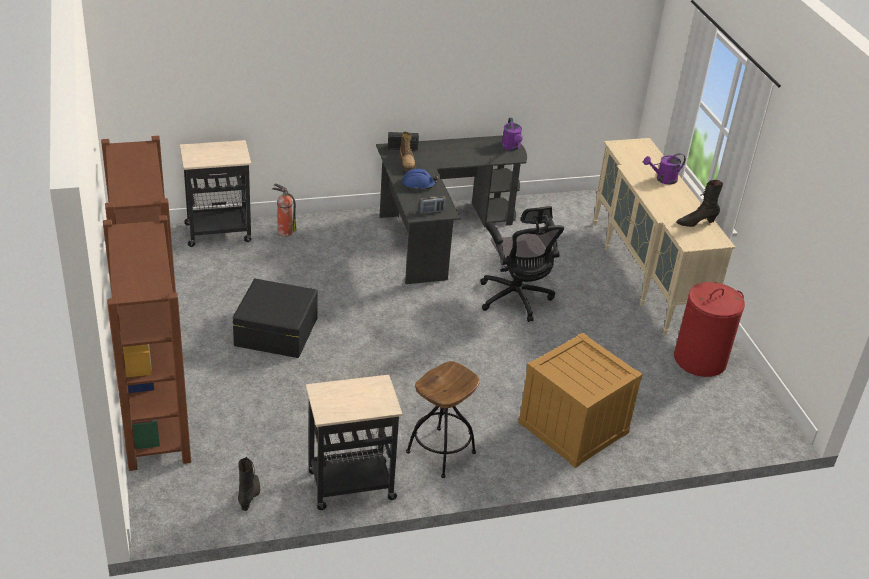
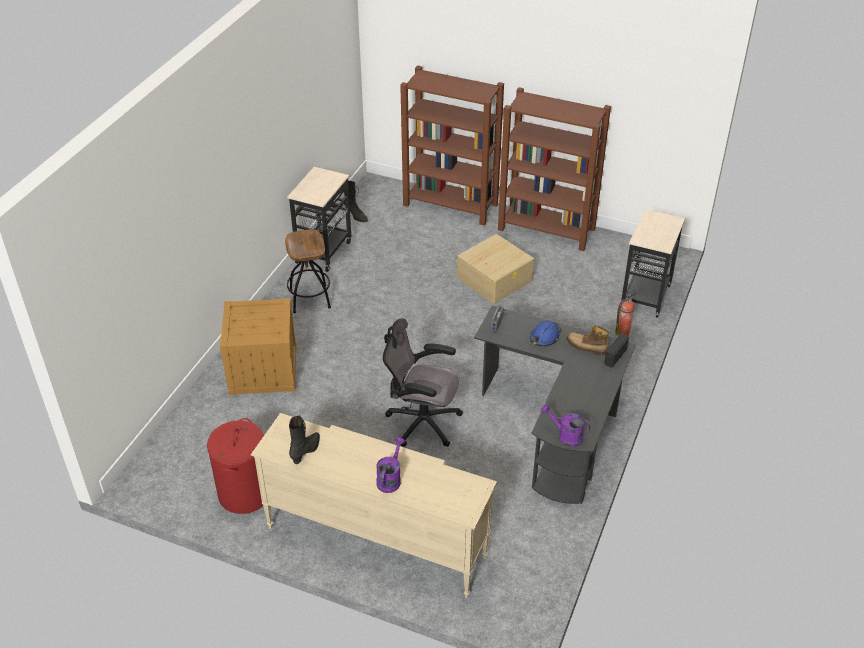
camera: 130 degrees right, 5 degrees up
black storage box [233,279,318,358] -> beige storage box [457,234,534,304]

